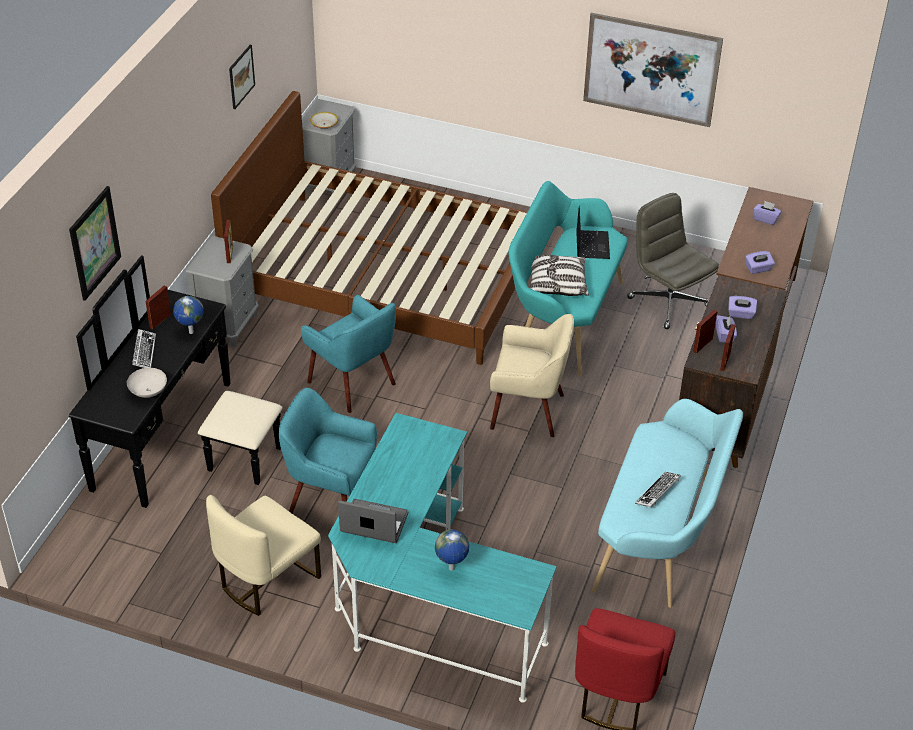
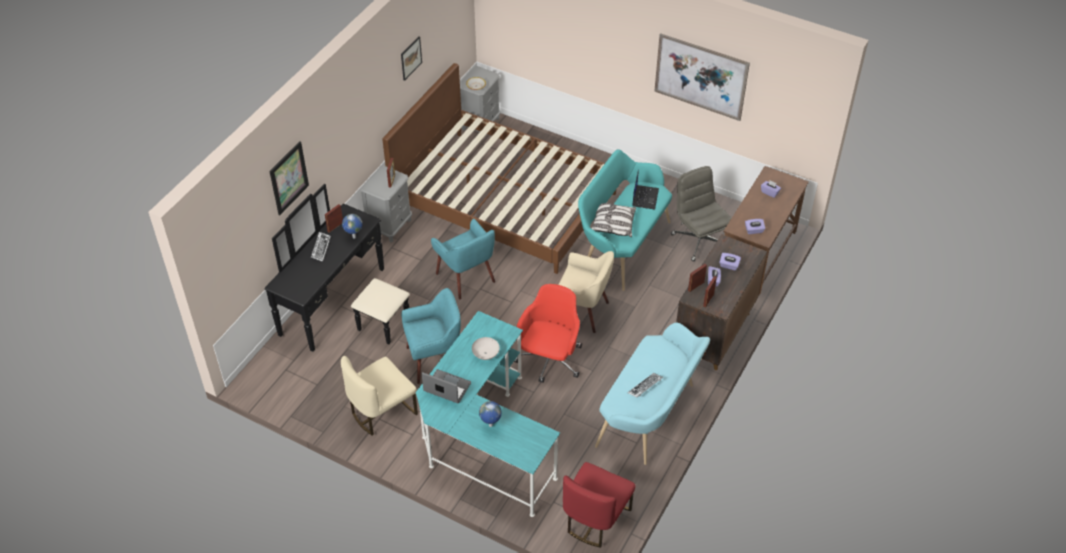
camera: 10 degrees right, 5 degrees up
white bowl [127,368,167,398] -> white bowl moved to [472,337,500,360]
turquoise armchair [279,388,377,514] -> turquoise armchair turned 135 degrees clockwise [401,288,461,384]
none -> red office chair [514,284,582,383]

